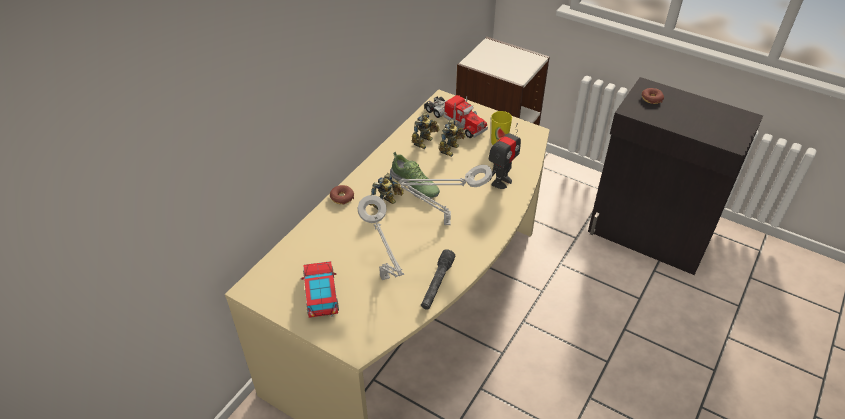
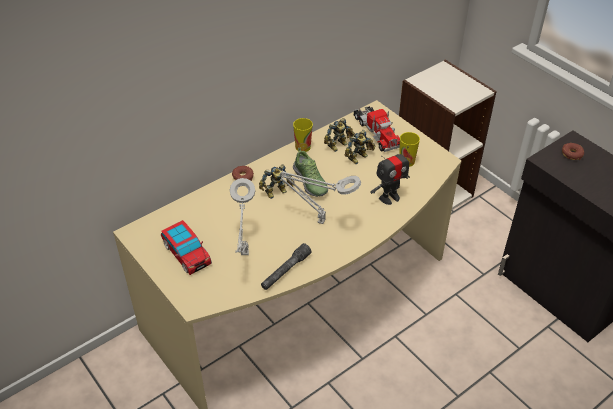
camera: 20 degrees right, 0 degrees up
toy car [301,261,339,318] -> toy car turned 135 degrees clockwise [161,220,212,275]
none -> cup [293,118,313,152]

